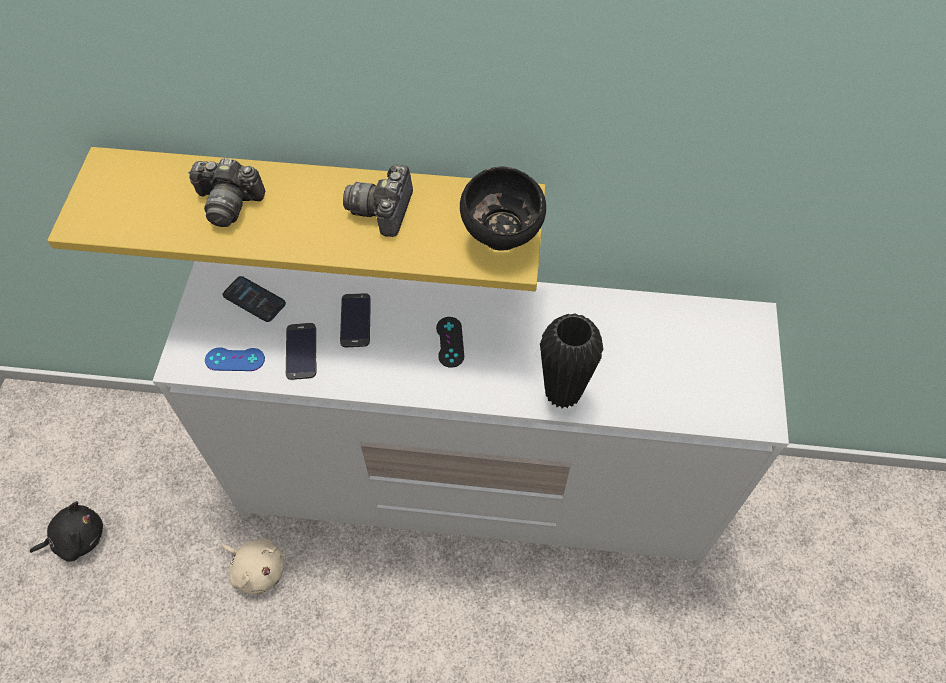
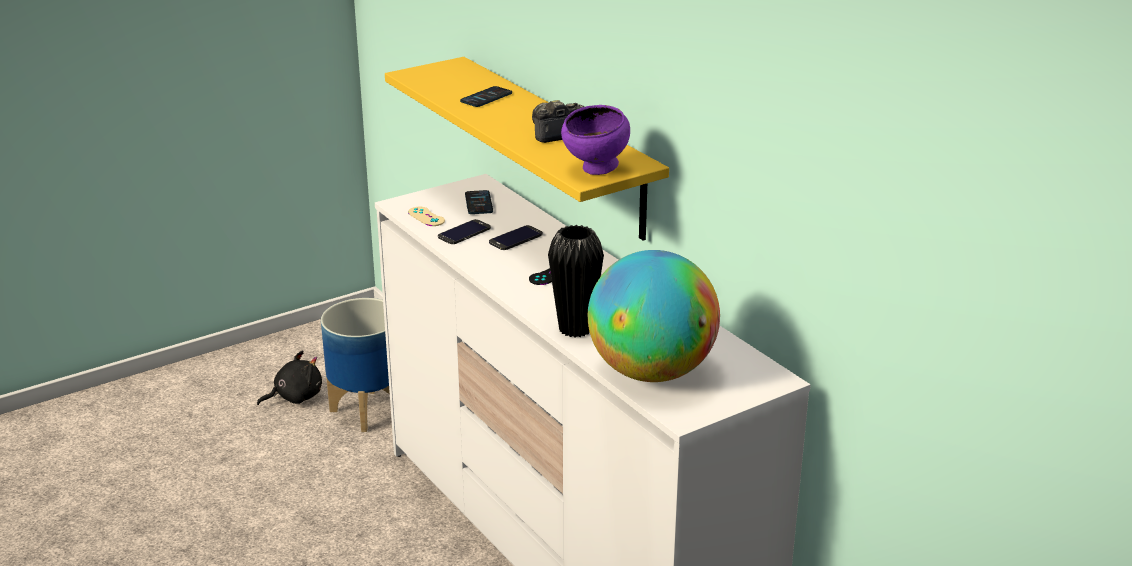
camera: 50 degrees right, 30 degrees down
black plush toy [30,501,103,562] -> black plush toy turned 60 degrees counterclockwise [257,350,322,405]
camera [188,158,266,227] -> phone [460,86,512,107]
blue game controller [205,347,265,371] -> beige game controller [408,207,445,226]
beige plush toy [222,539,284,595] -> none
black bowl [460,167,546,251] -> purple bowl [561,105,630,175]
none -> planter [321,298,390,432]
none -> globe [588,250,720,382]

